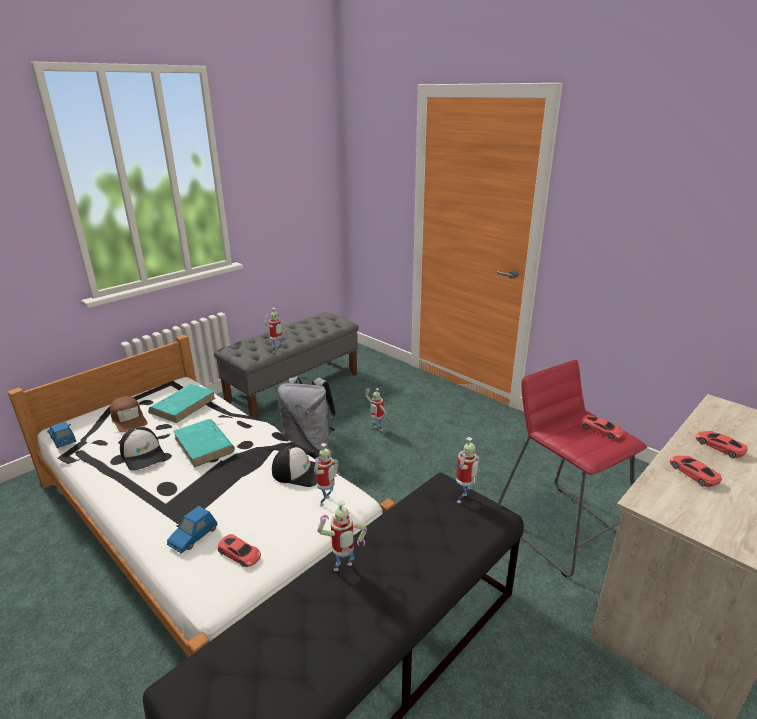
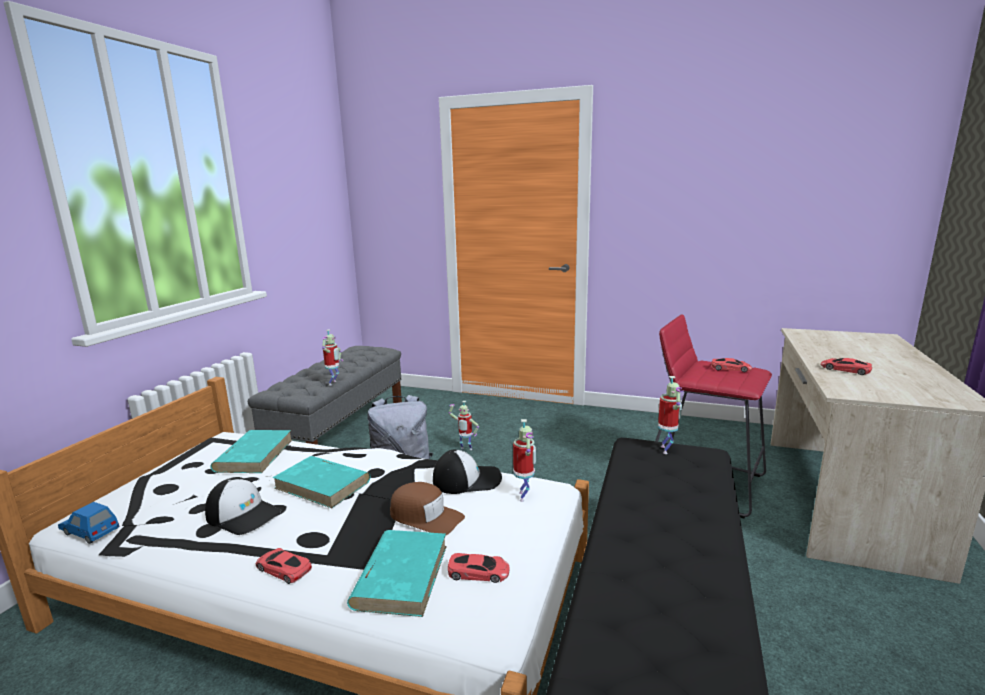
camera: 25 degrees left, 10 degrees down
brown cap [110,396,148,433] -> brown cap moved to [390,482,465,535]
blue toy car [167,506,218,553] -> turquoise book [347,530,447,617]
toy robot [317,500,367,571] -> none
red toy car [695,431,747,458] -> red toy car moved to [256,548,312,584]

